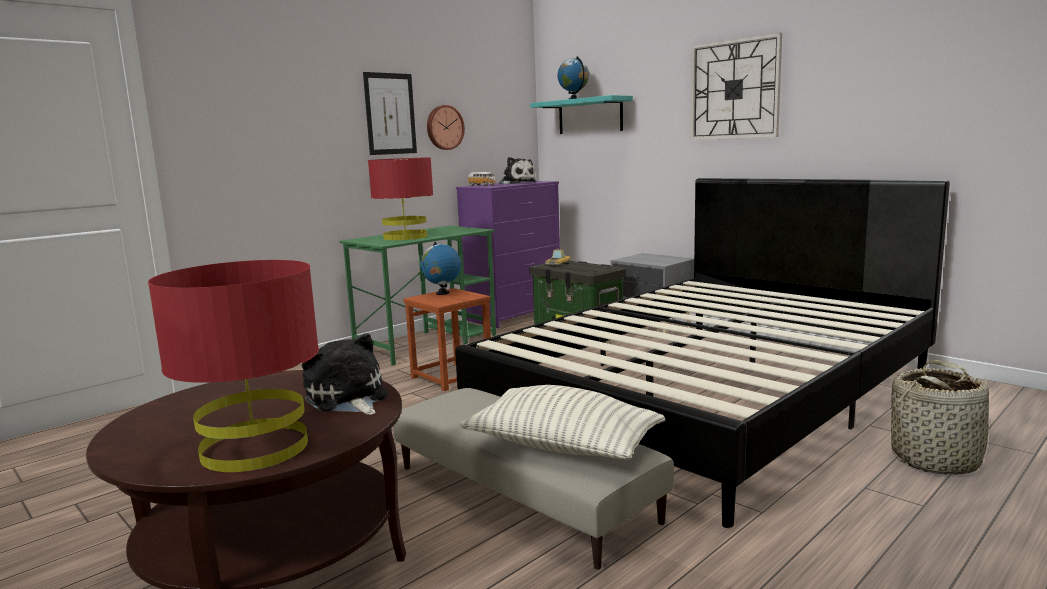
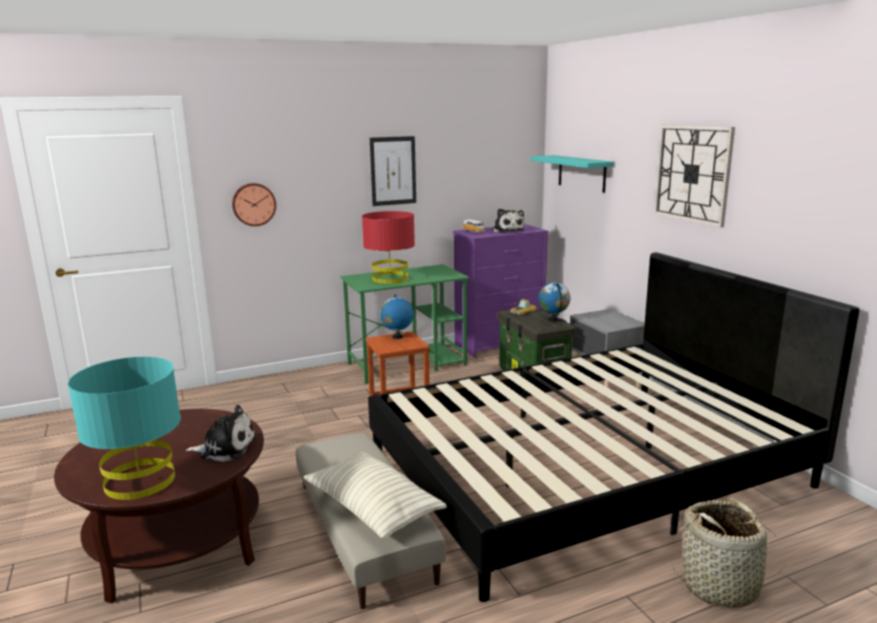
camera: 20 degrees right, 5 degrees up
red table lamp [148,260,319,472] -> turquoise table lamp [68,357,181,500]
plush toy [302,333,388,415] -> plush toy turned 105 degrees clockwise [186,405,256,462]
wall clock [427,105,465,150] -> wall clock moved to [232,183,276,226]
globe [557,56,589,99] -> globe moved to [539,282,571,322]

